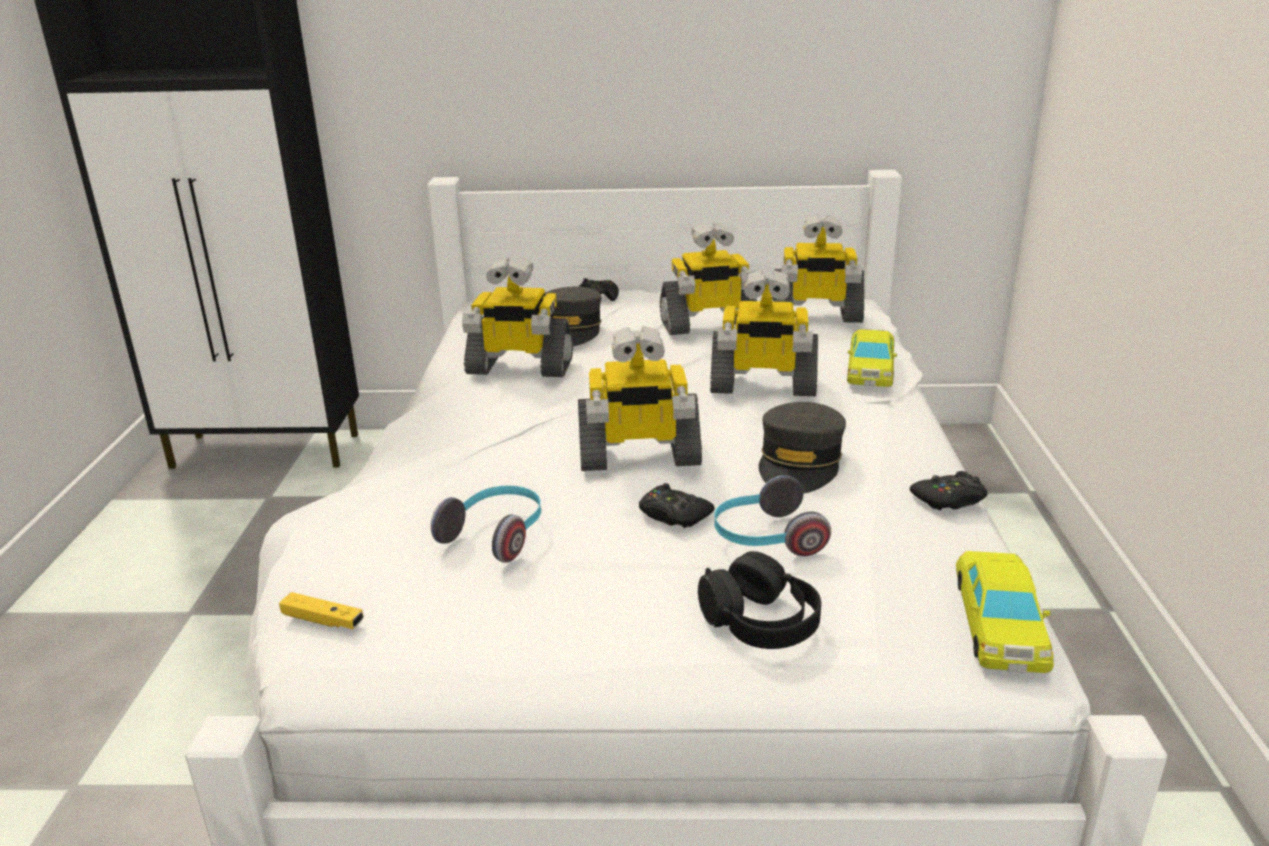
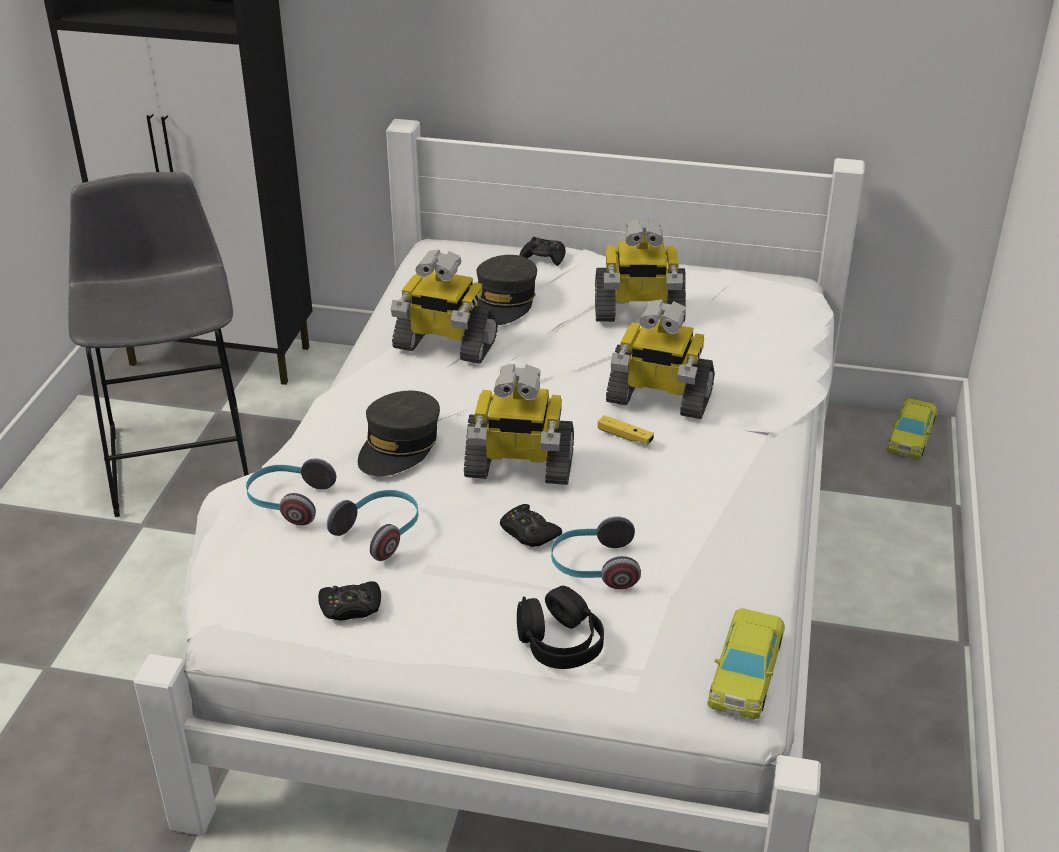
camera: 10 degrees right, 10 degrees up
yellow game controller [279,592,364,629] -> yellow game controller moved to [598,415,654,445]
grey cap [759,402,846,493] -> grey cap moved to [358,391,440,476]
toy robot [772,215,864,323] -> none
yellow toy car [847,329,897,387] -> yellow toy car moved to [886,398,937,460]
black game controller [910,471,987,510] -> black game controller moved to [318,581,381,621]
none -> grey stool [68,172,249,517]
none -> headphones [246,458,336,526]

